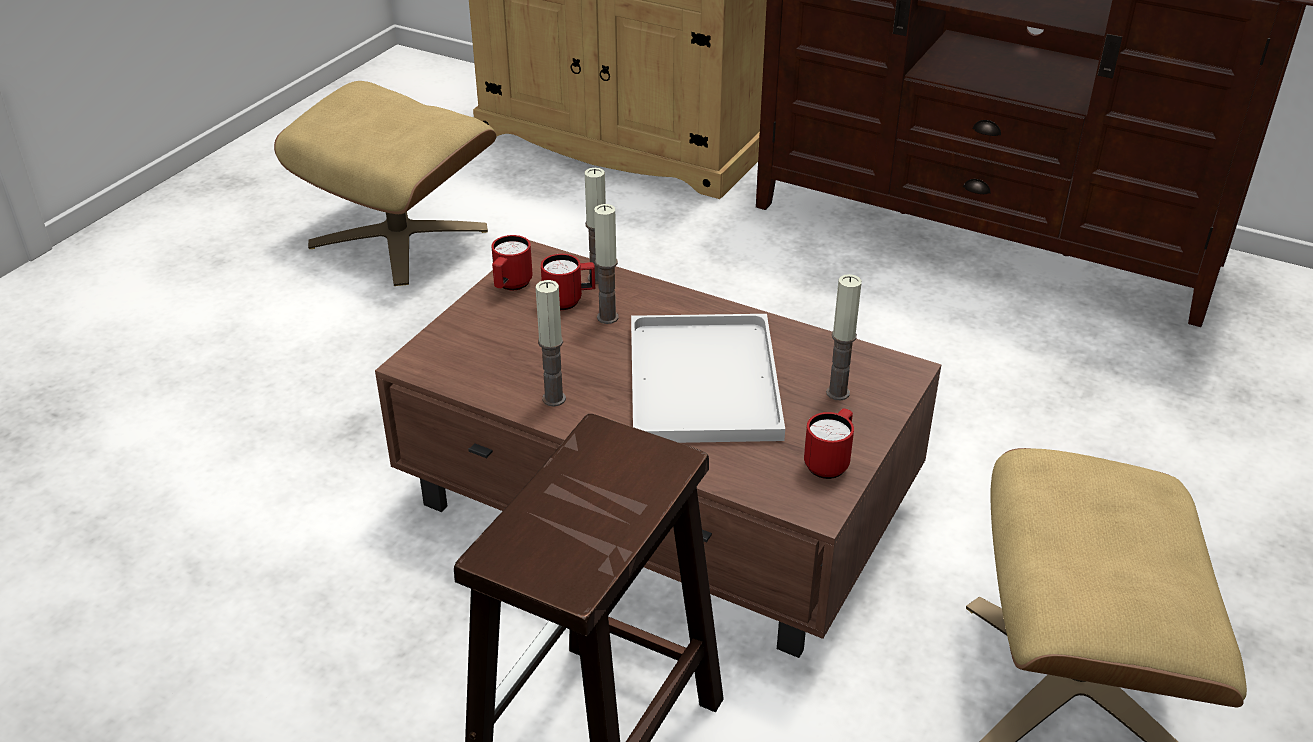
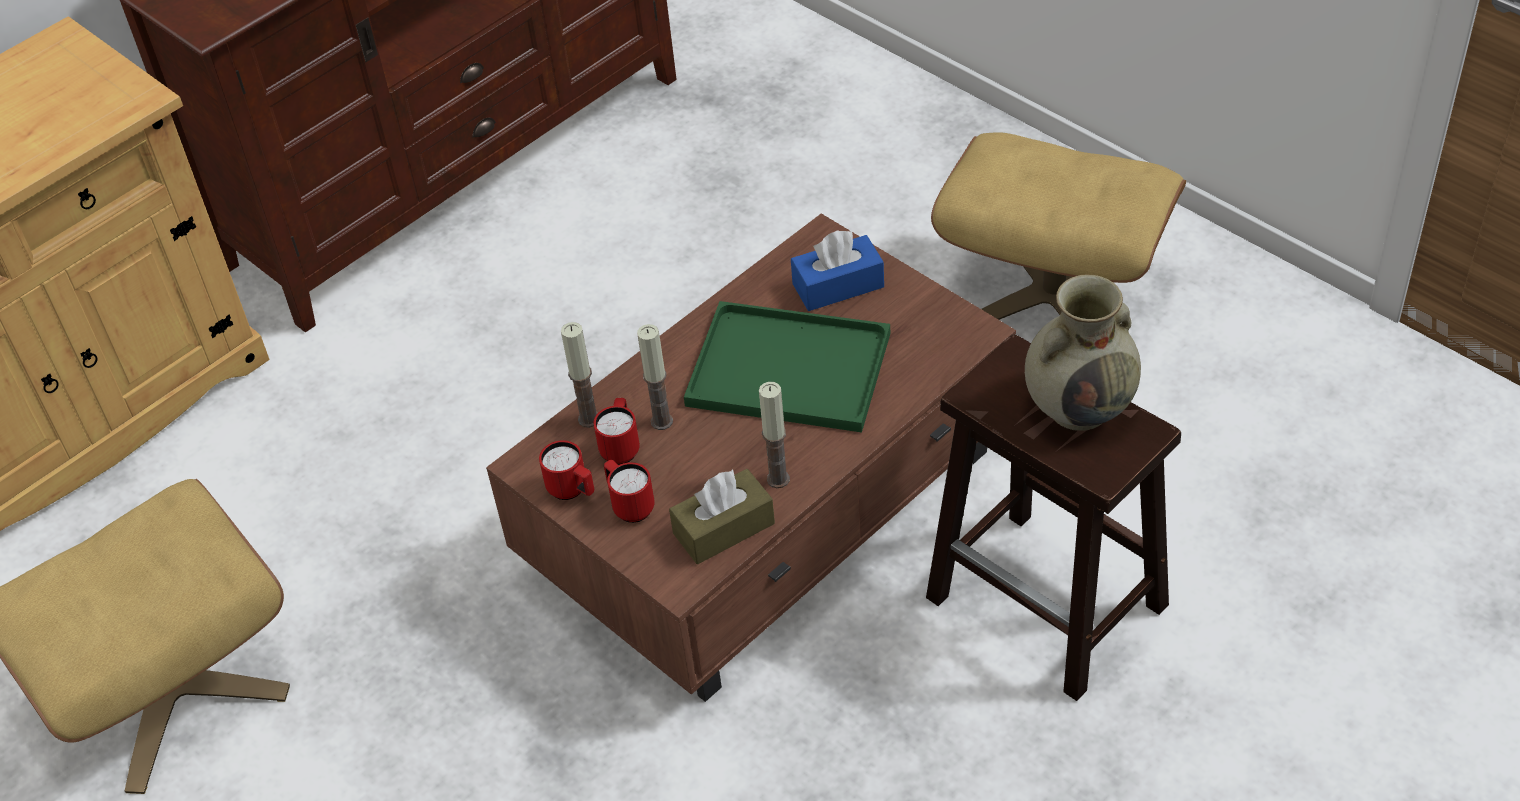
camera: 70 degrees left, 10 degrees up
white tray [631,314,785,443] -> green tray [684,301,890,432]
red mug [804,408,854,479] -> red mug moved to [604,460,654,523]
candle [826,274,862,400] -> blue tissue box [791,230,884,311]
none -> brown tissue box [669,469,775,564]
none -> beige vase [1025,275,1141,431]

